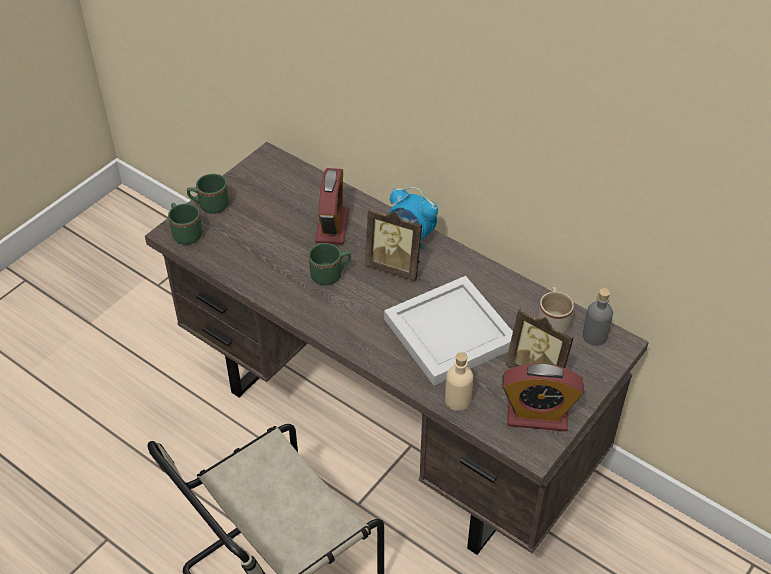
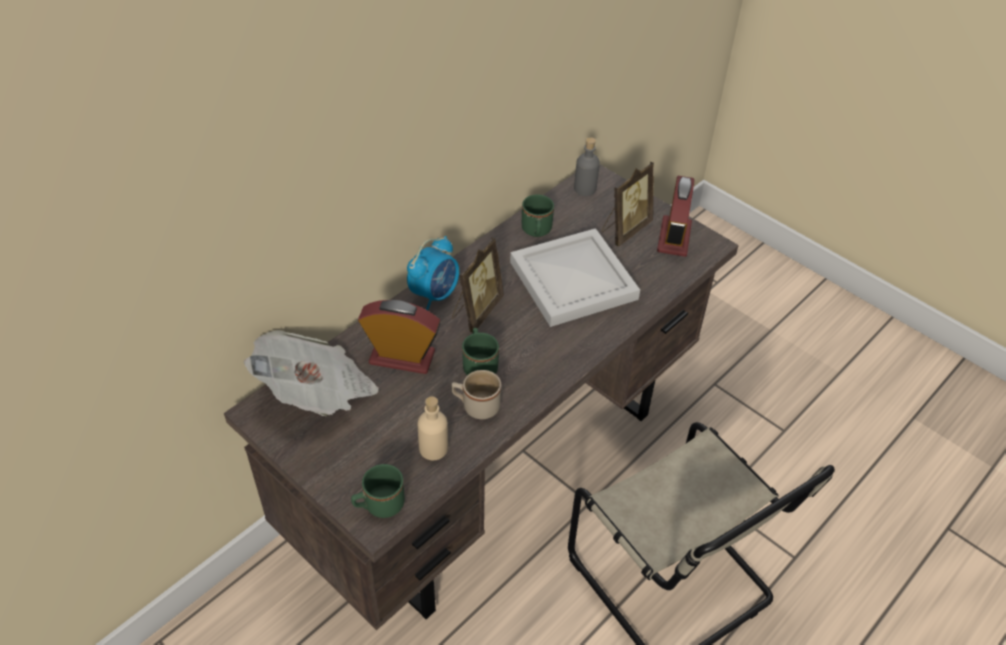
camera: 85 degrees left, 0 degrees up
green mug [187,174,229,214] -> green mug moved to [522,195,554,237]
beige bottle [445,352,473,411] -> beige bottle moved to [418,396,448,460]
beige mug [538,287,574,333] -> beige mug moved to [451,370,501,419]
none -> newspaper [244,330,379,416]

